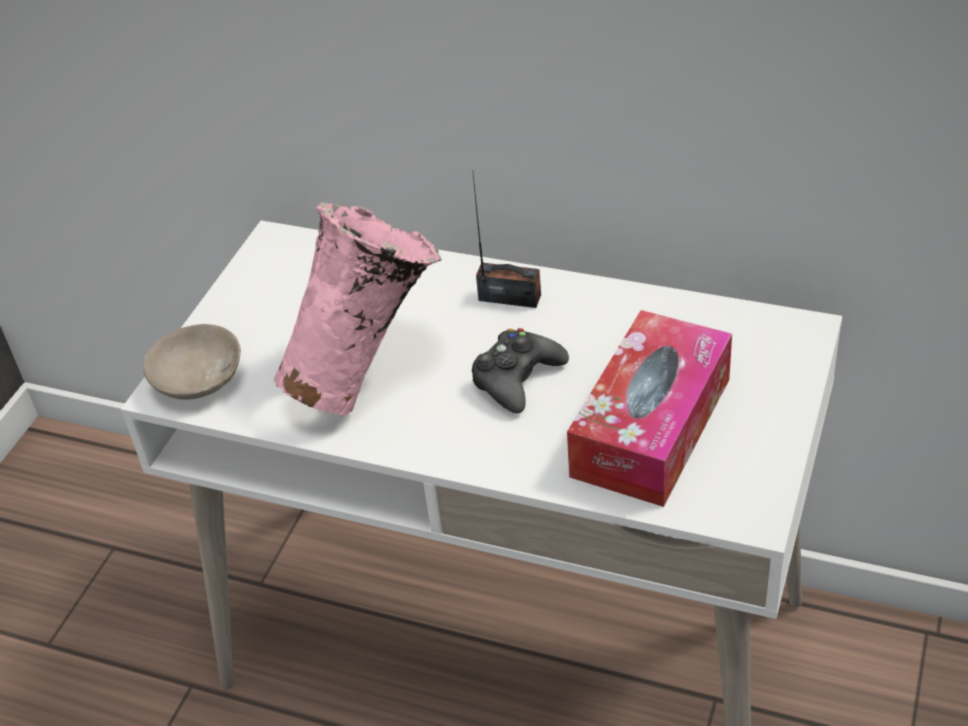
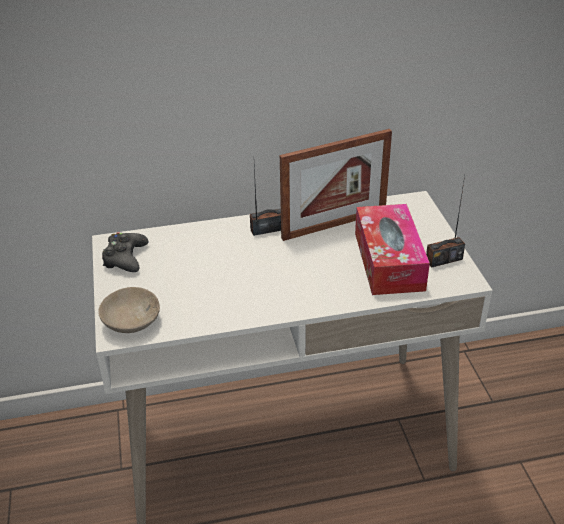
camera: 35 degrees left, 5 degrees down
pink vase [274,202,442,416] -> none
black game controller [472,328,569,414] -> black game controller moved to [102,232,148,272]
none -> picture frame [280,129,392,241]
none -> radio [426,176,465,268]

